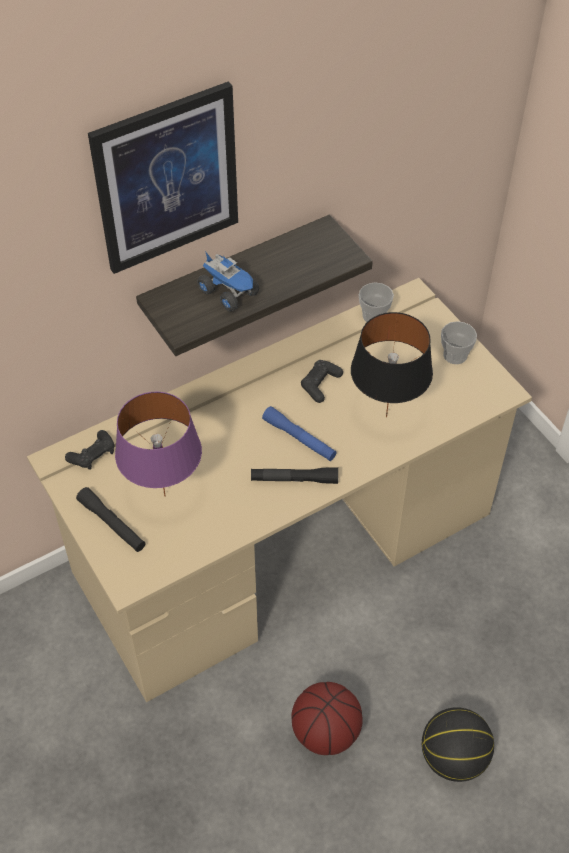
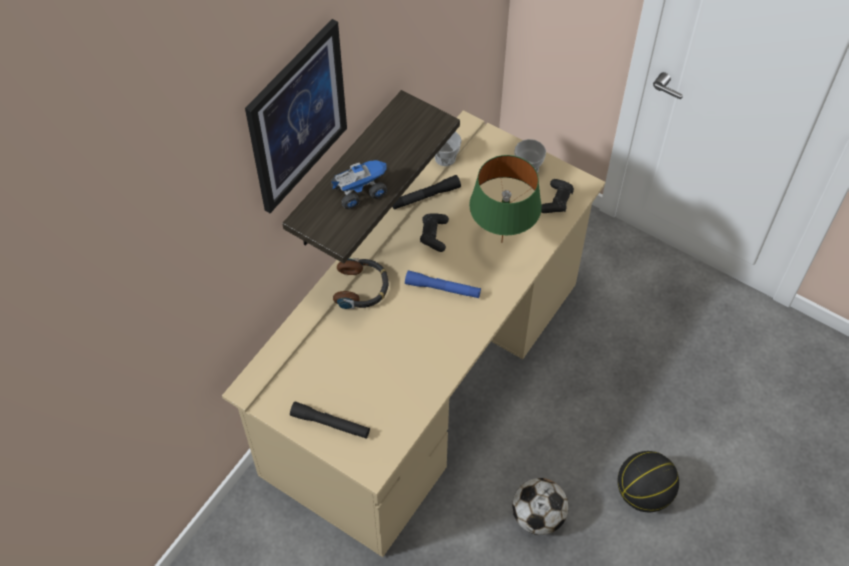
camera: 25 degrees left, 5 degrees up
black game controller [65,430,114,470] -> black game controller moved to [541,179,574,213]
purple table lamp [115,392,202,497] -> none
toy truck [197,251,259,311] -> toy truck turned 45 degrees counterclockwise [331,160,387,209]
black flashlight [251,467,338,484] -> black flashlight moved to [392,175,461,210]
basketball [291,682,363,755] -> football [512,478,569,535]
black table lamp [351,312,433,417] -> green table lamp [469,155,542,243]
none -> headphones [333,257,389,309]

